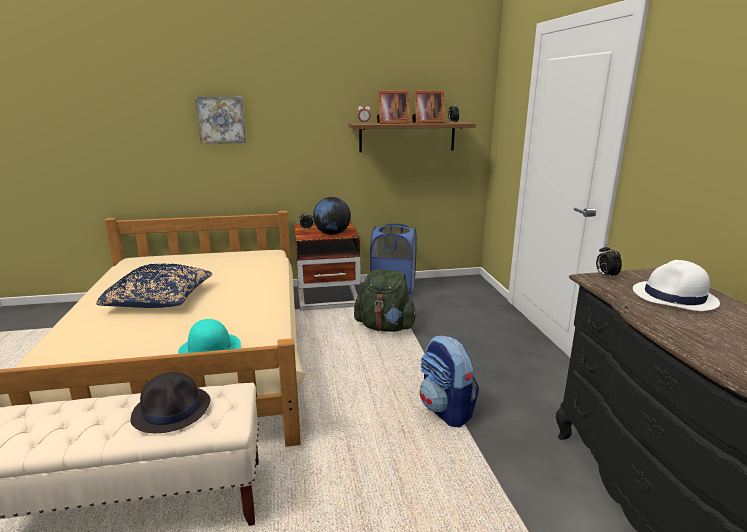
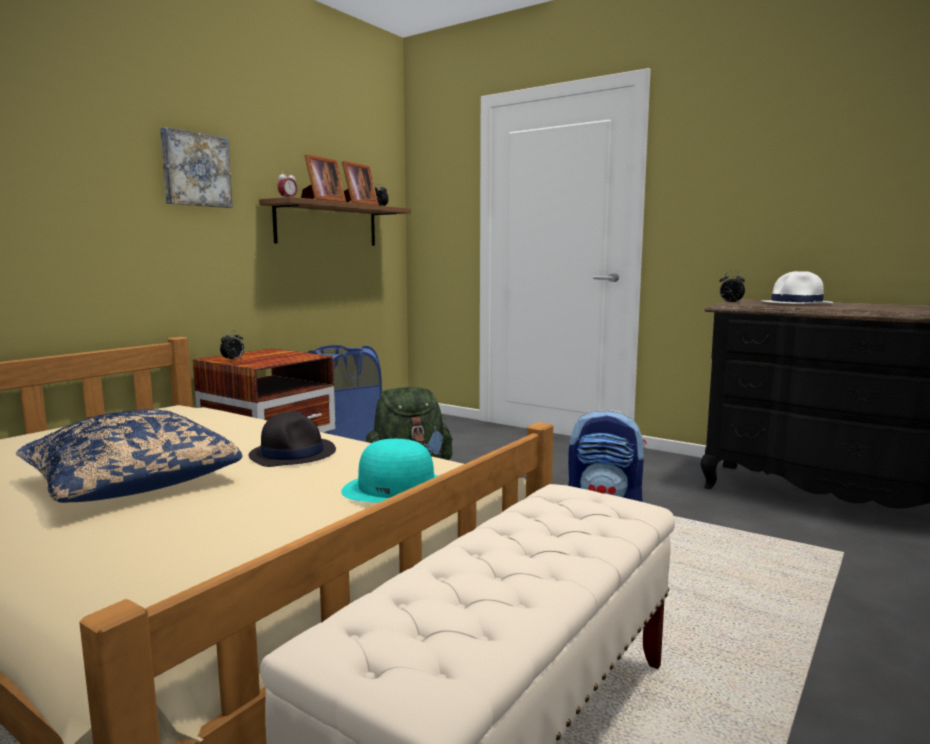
camera: 45 degrees left, 10 degrees down
black hat [130,372,210,433] -> black hat moved to [248,411,336,467]
picture [195,97,246,144] -> picture moved to [160,127,233,208]
globe [313,197,351,235] -> none

